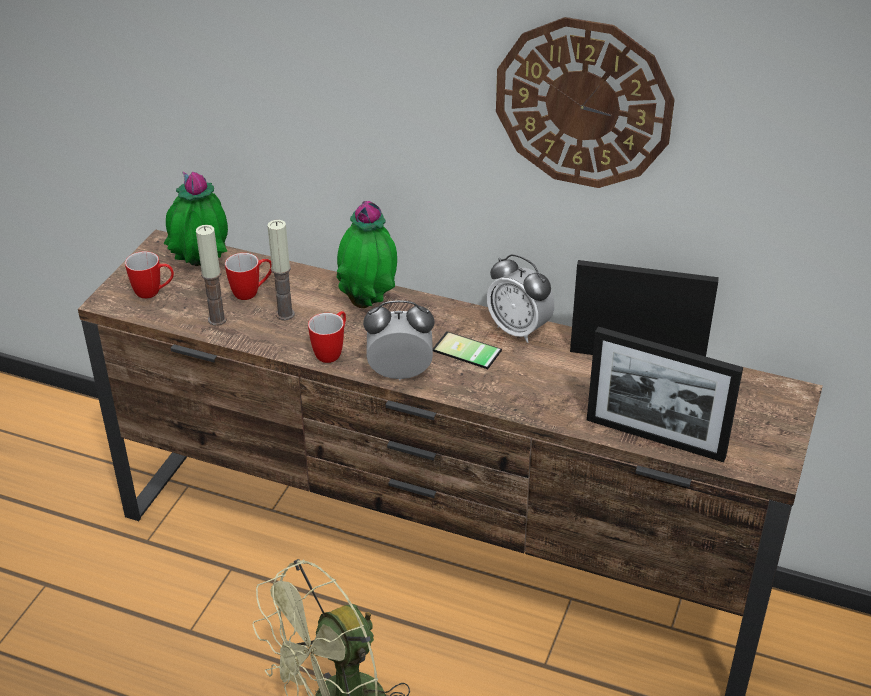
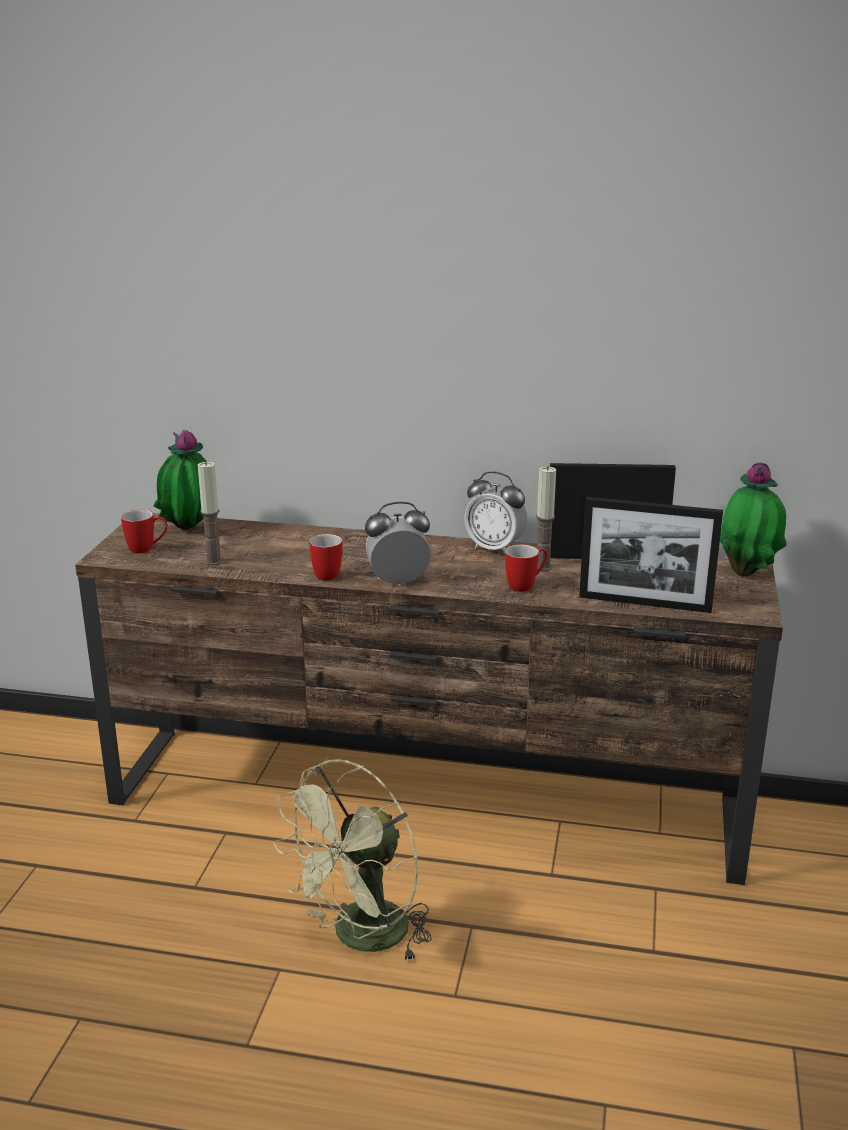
camera: 10 degrees left, 15 degrees down
mug [225,253,272,300] -> mug moved to [505,544,547,592]
candle [268,220,295,320] -> candle moved to [536,466,556,571]
potted plant [337,201,397,308] -> potted plant moved to [720,462,787,576]
phone [433,331,502,369] -> none
wall clock [496,17,675,188] -> none

